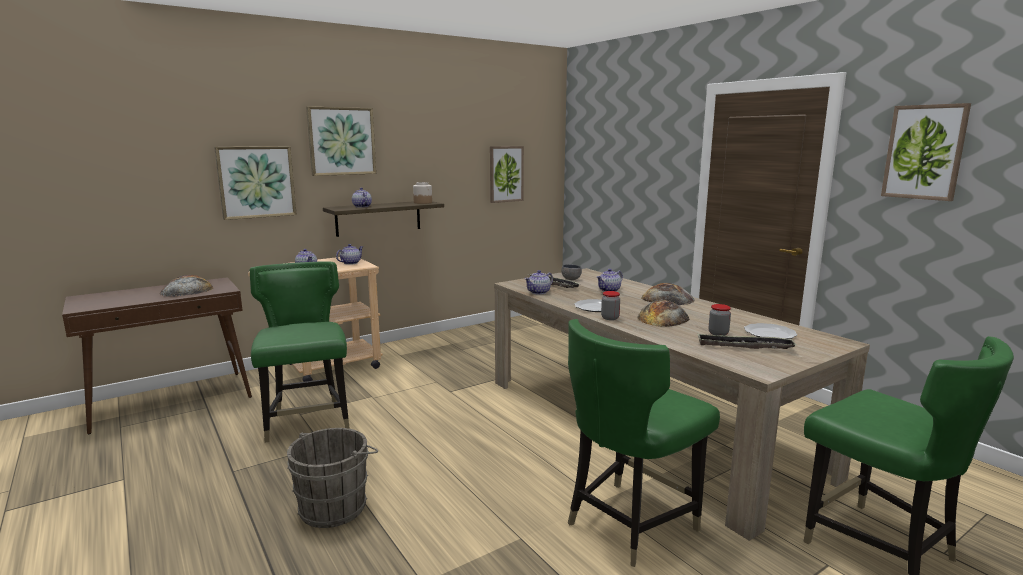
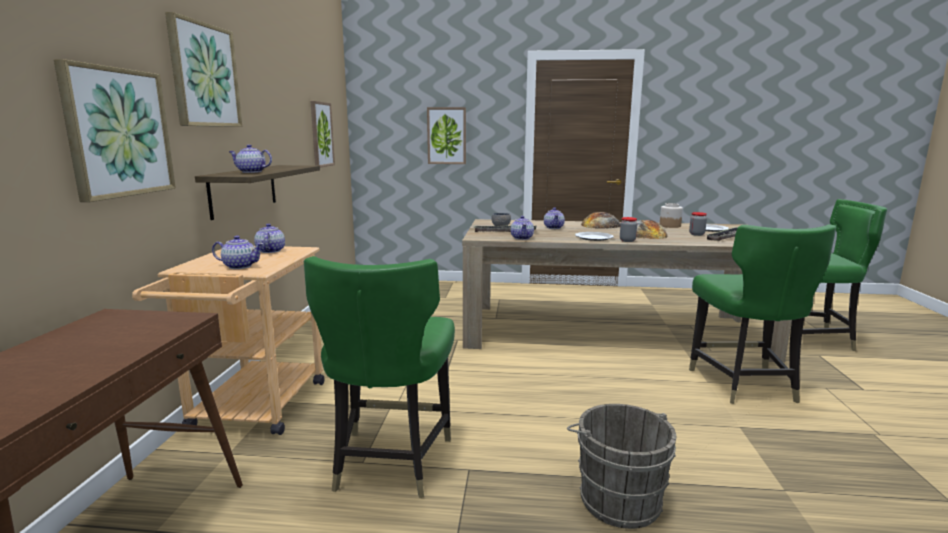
camera: 50 degrees left, 0 degrees up
bread [160,275,213,297] -> none
green chair [250,261,350,443] -> green chair turned 105 degrees counterclockwise [304,256,455,498]
jar [413,182,432,204] -> jar moved to [660,203,683,228]
picture [881,103,971,201] -> picture moved to [427,107,466,164]

